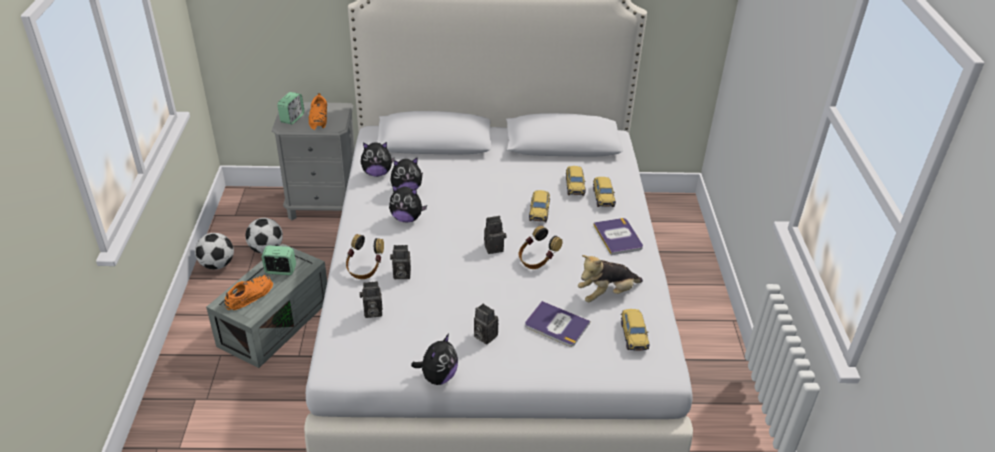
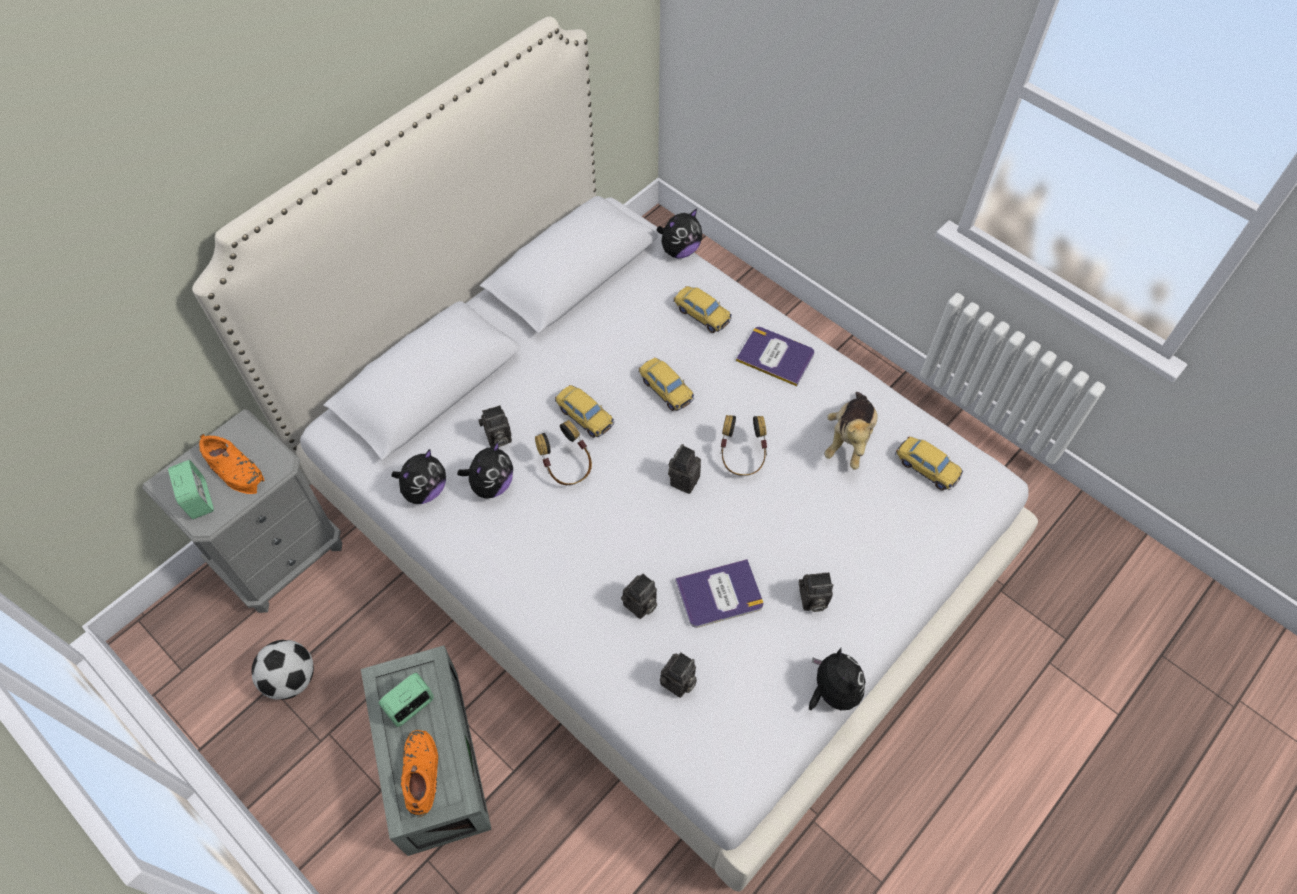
camera: 45 degrees left, 20 degrees up
football [195,233,234,270] -> none
headphones [346,234,384,279] -> headphones moved to [535,420,592,485]
plush toy [389,185,427,222] -> plush toy moved to [656,209,702,258]
book [525,301,590,347] -> book moved to [675,559,763,628]
toy car [566,166,586,196] -> toy car moved to [555,385,614,438]
none -> camera [478,405,512,447]

